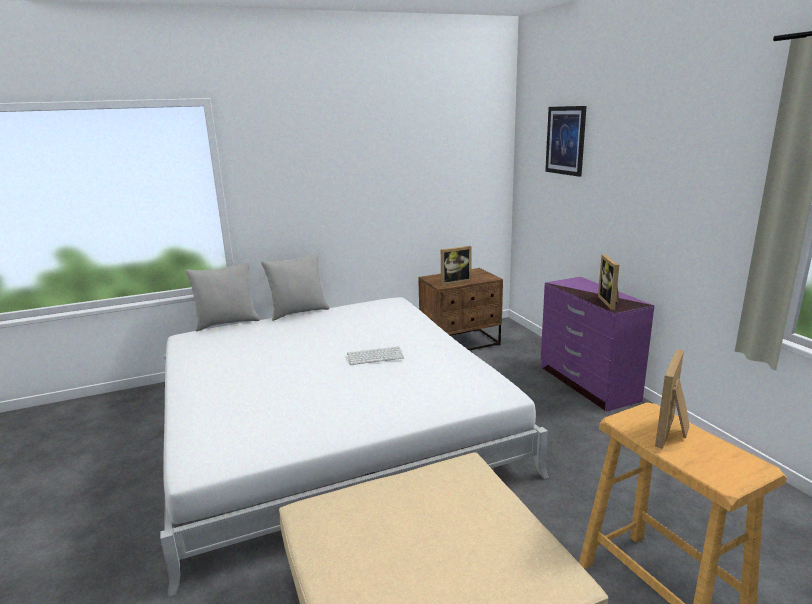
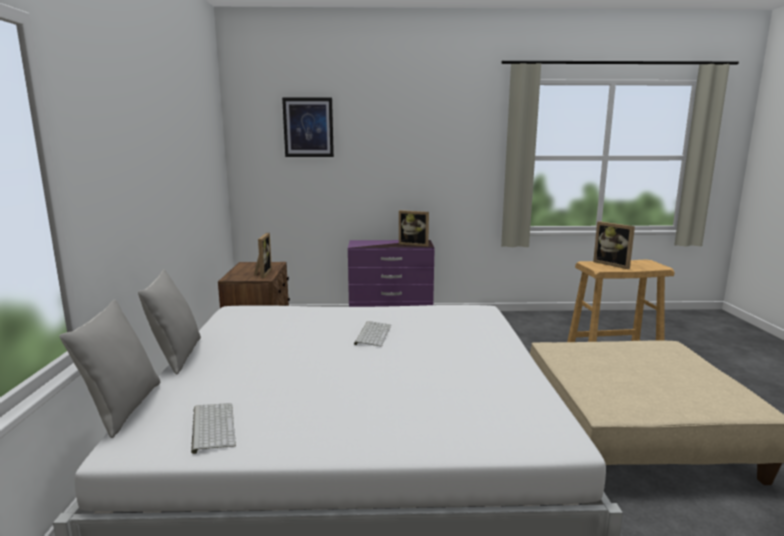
camera: 70 degrees left, 5 degrees down
none -> keyboard [191,403,236,454]

